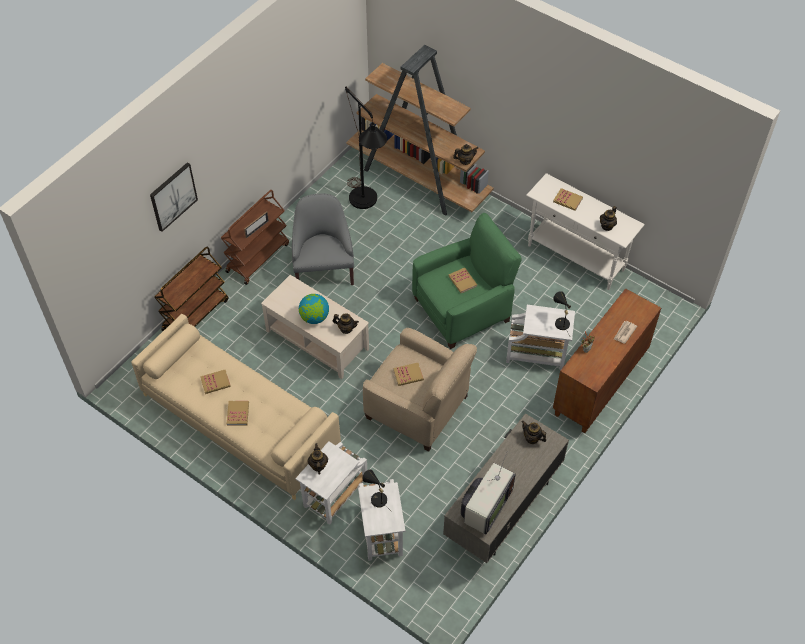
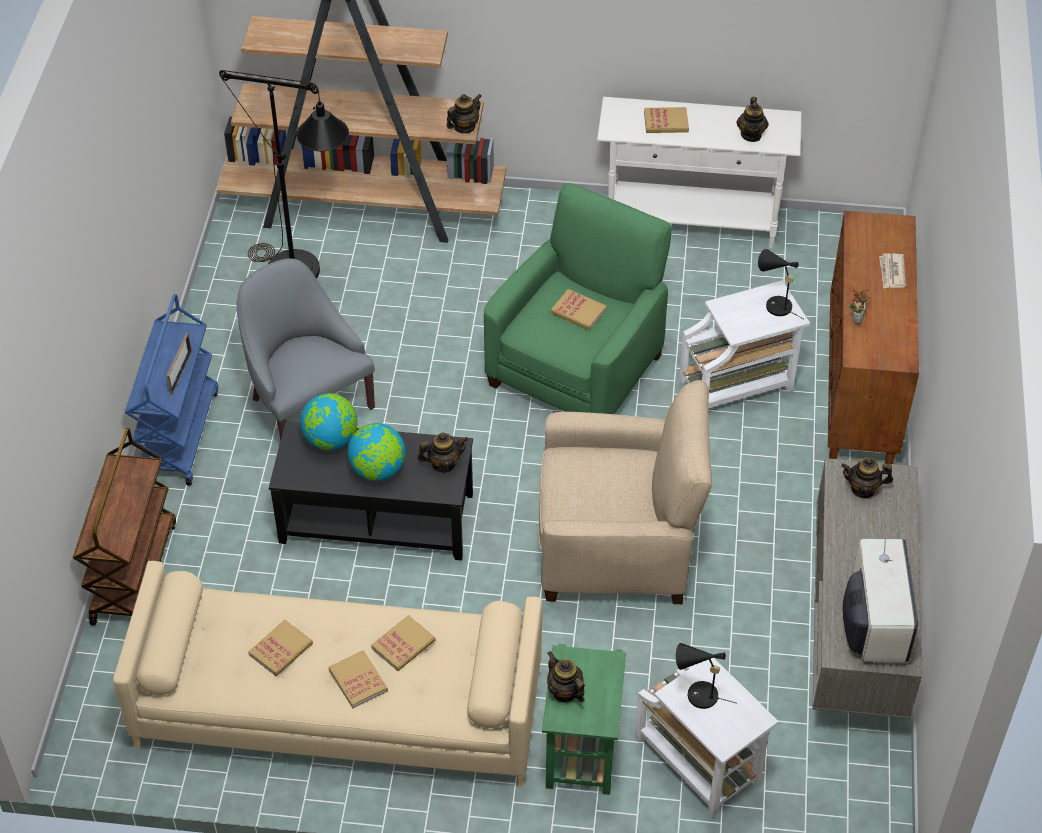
camera: 30 degrees left, 5 degrees down
picture [150,162,198,232] -> none
brown cart [221,190,289,285] -> blue cart [125,294,218,486]
beige coffee table [261,275,369,379] -> black coffee table [269,422,473,560]
white side table [295,441,367,525] -> green side table [542,644,626,795]
book [393,363,424,386] -> book moved to [371,615,436,671]
none -> globe [300,393,358,450]

